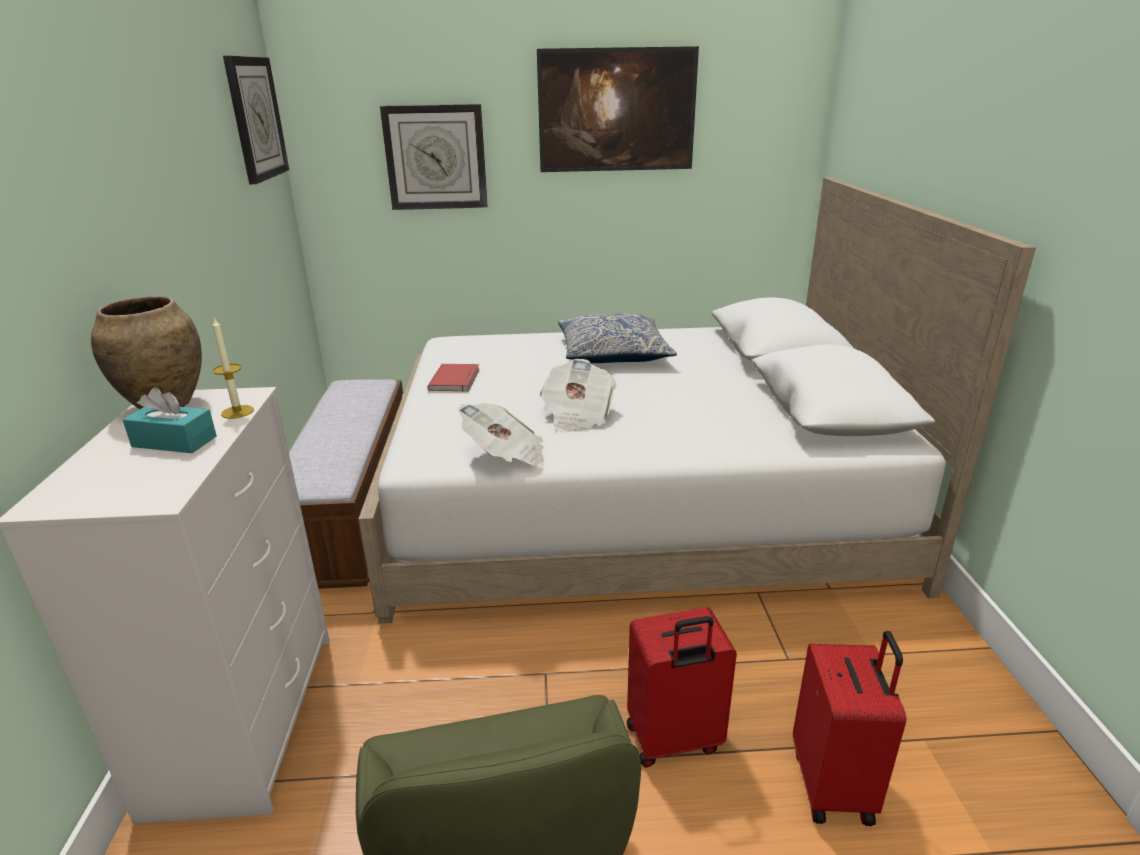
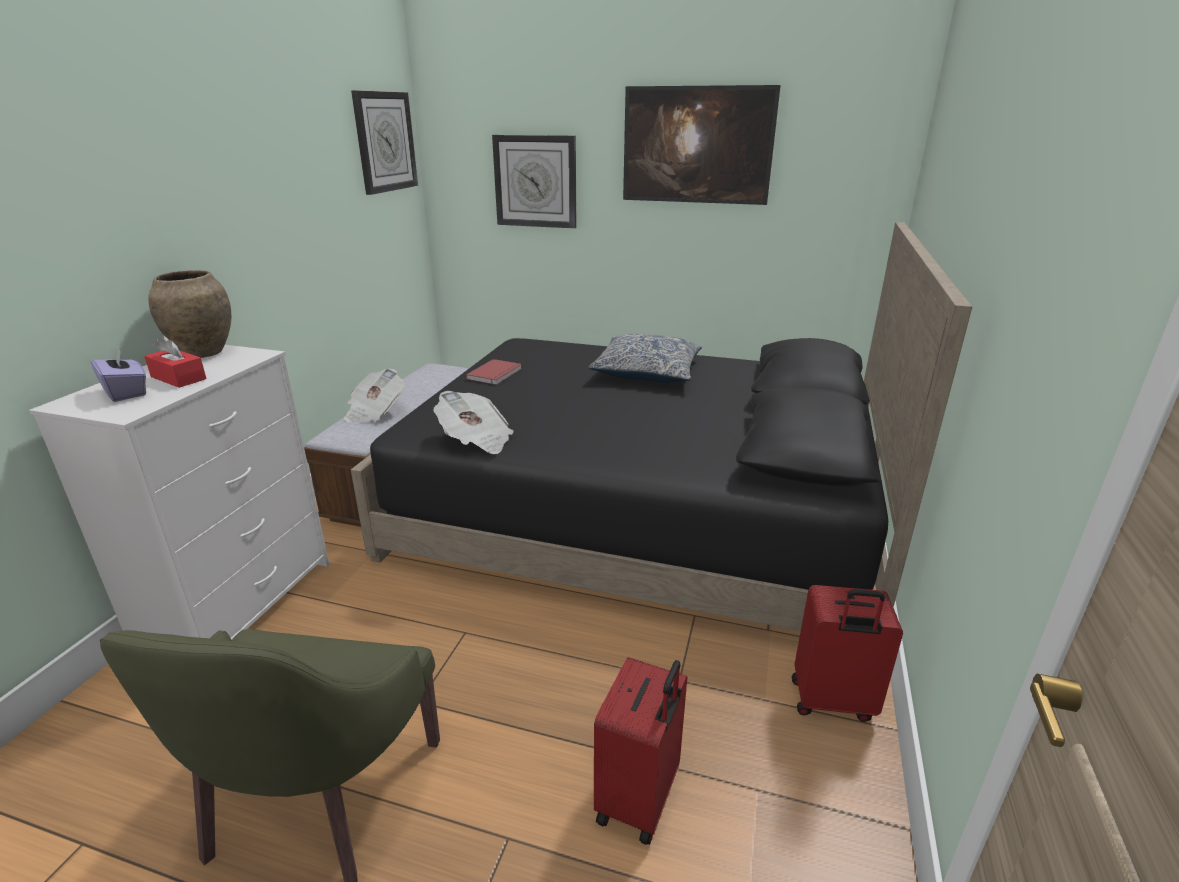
camera: 20 degrees right, 0 degrees up
turquoise tissue box [123,387,217,453] -> red tissue box [144,335,207,388]
candle [213,317,254,419] -> none
white bed [358,178,1036,624] -> black bed [351,222,972,631]
newspaper [540,359,616,432] -> newspaper moved to [344,368,405,422]
red suitcase [627,607,737,767] -> red suitcase moved to [792,585,903,722]
none -> purple tissue box [91,348,146,402]

